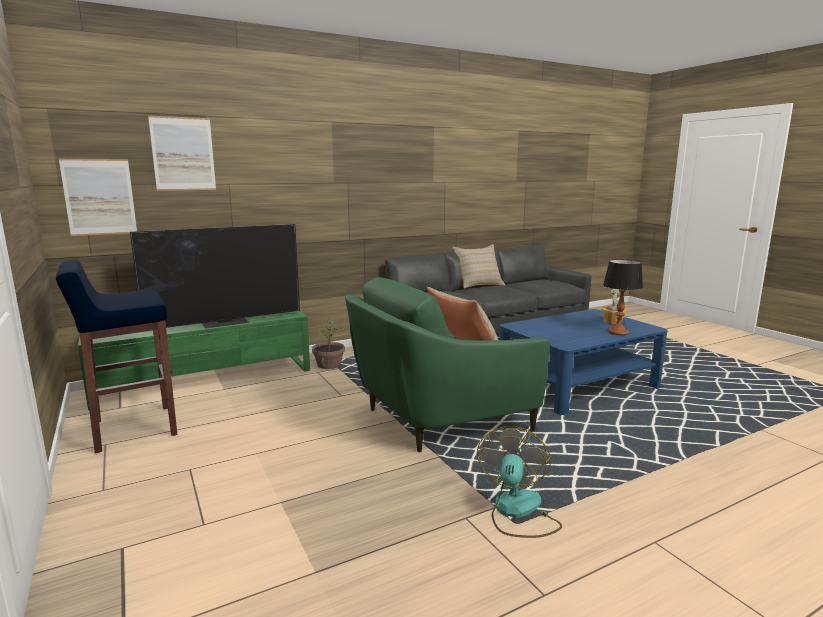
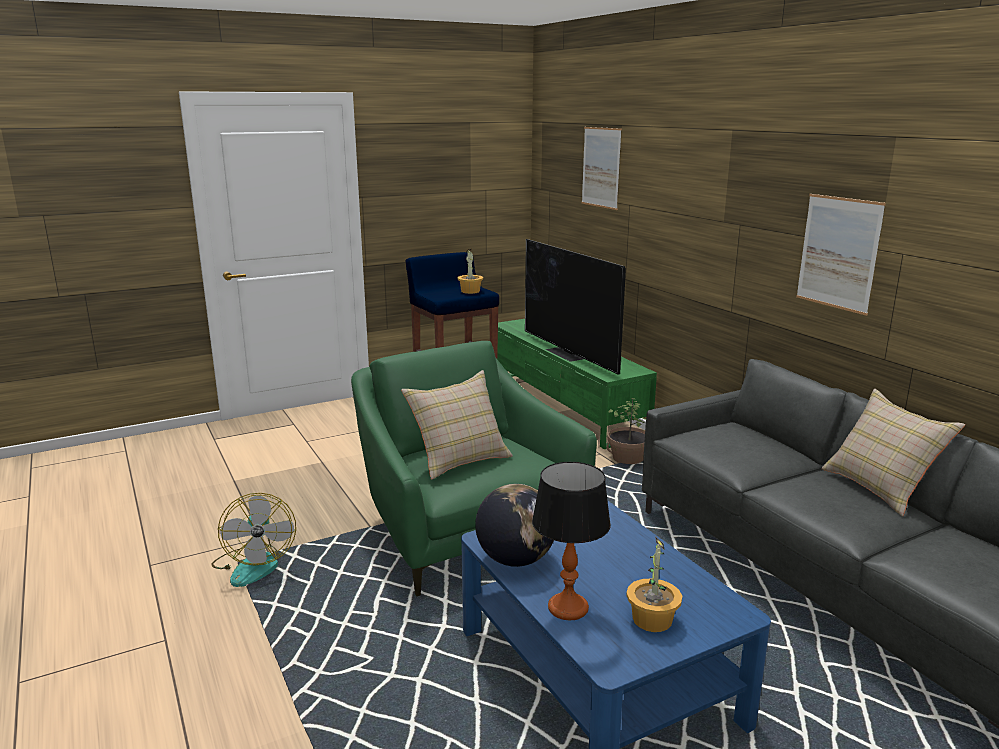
camera: 90 degrees right, 5 degrees up
picture [59,159,137,236] -> picture moved to [796,194,886,316]
fan [477,426,562,538] -> fan turned 60 degrees clockwise [211,493,296,587]
none -> potted plant [457,249,483,294]
none -> globe [475,484,554,567]

